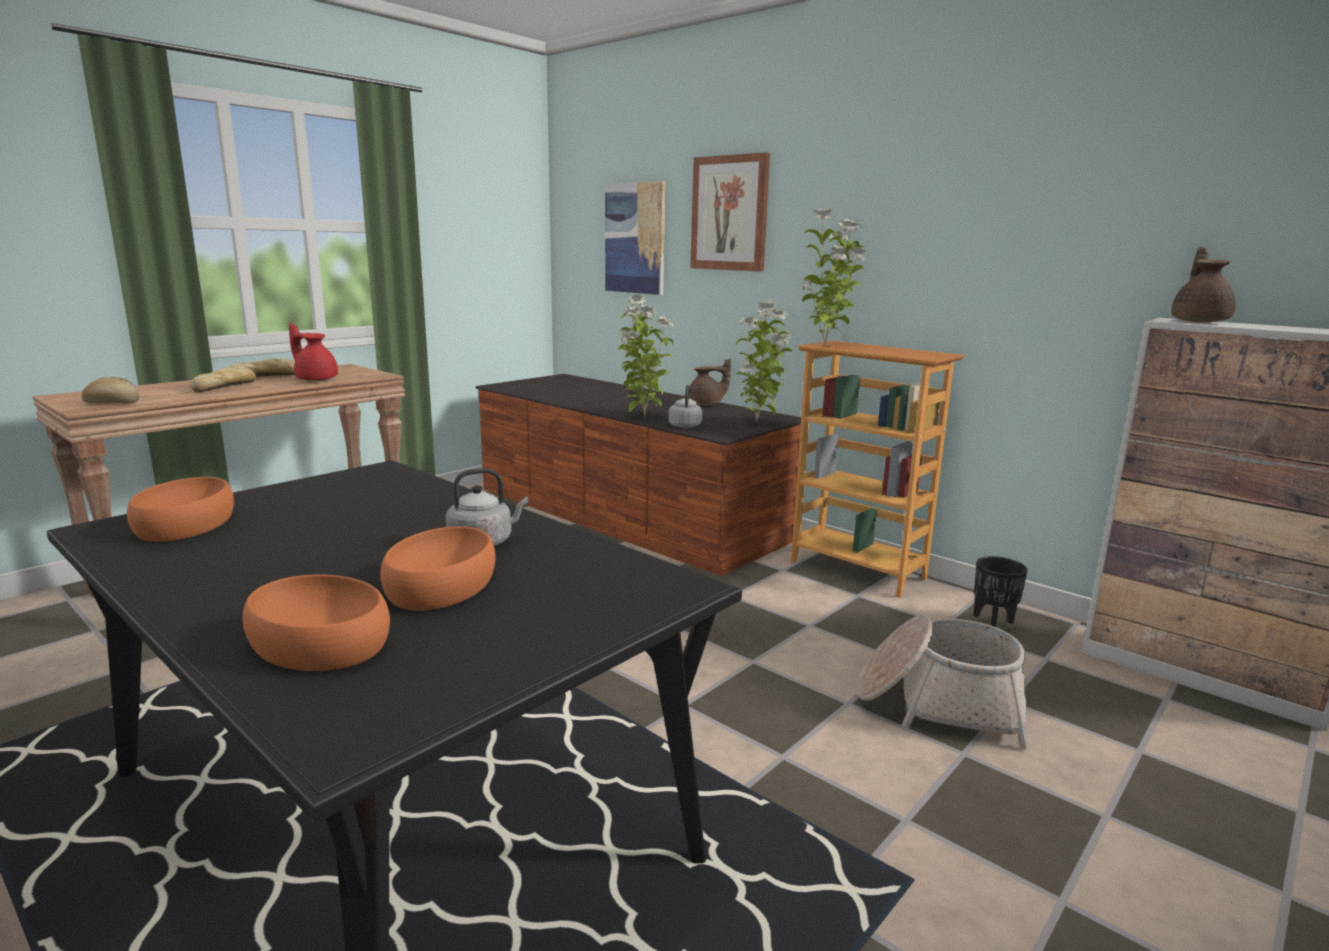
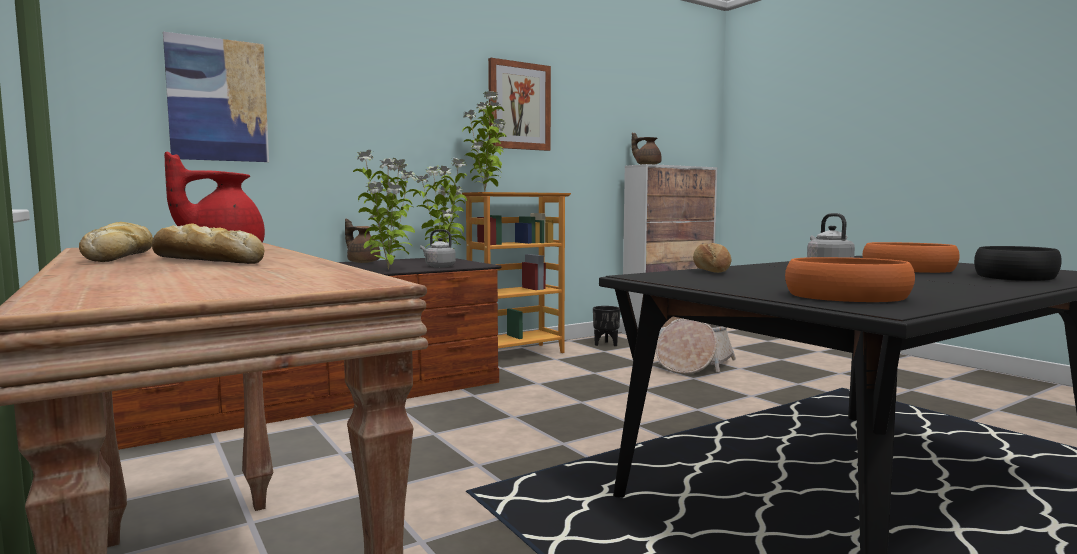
camera: 75 degrees left, 10 degrees down
bread [82,377,139,404] -> bread moved to [693,243,731,273]
orange bowl [242,575,390,671] -> black bowl [974,246,1062,281]
picture [690,152,770,272] -> picture moved to [488,58,551,151]
brown teapot [690,359,731,406] -> brown teapot turned 60 degrees counterclockwise [345,219,381,263]

